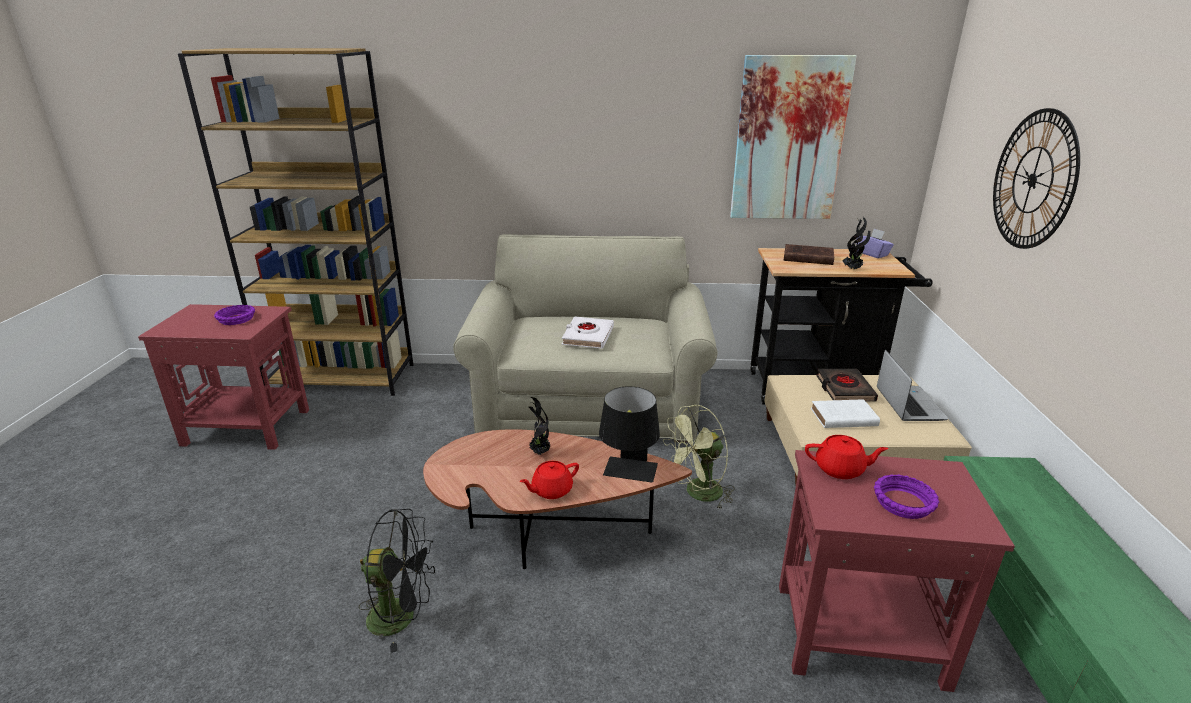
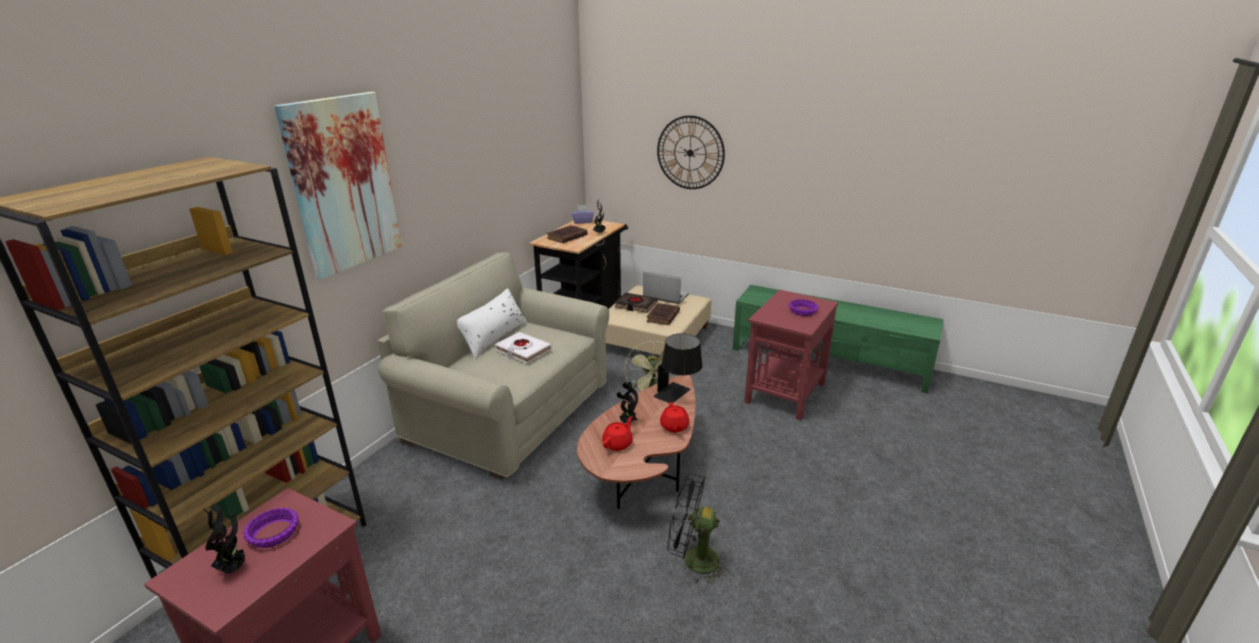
camera: 65 degrees left, 0 degrees up
black fan [358,509,435,653] -> black fan turned 105 degrees counterclockwise [667,474,730,584]
picture [730,55,856,219] -> picture moved to [274,92,402,280]
red teapot [805,435,888,479] -> red teapot moved to [602,416,633,451]
white book [811,399,880,428] -> brown book [646,303,680,325]
none -> potted plant [203,504,247,574]
none -> white pillow [457,288,527,359]

